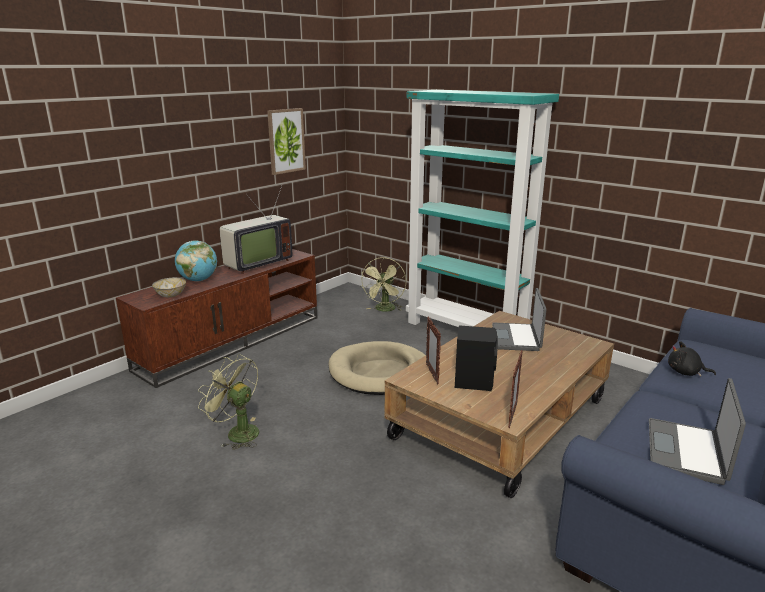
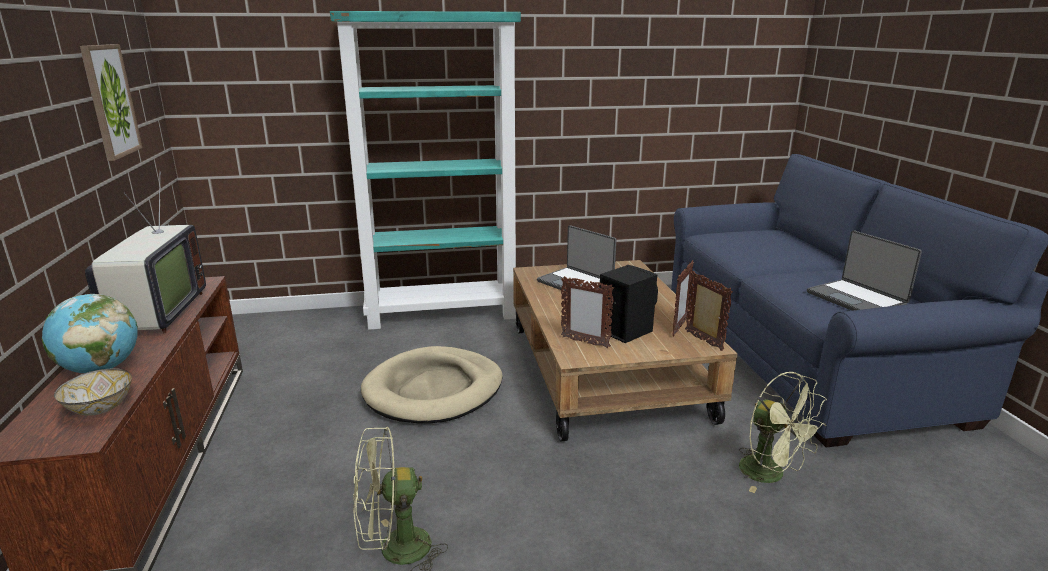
camera: 50 degrees left, 0 degrees up
green fan [361,257,406,312] -> green fan moved to [739,372,827,493]
black plush toy [668,341,716,377] -> none
none -> picture frame [672,260,694,336]

